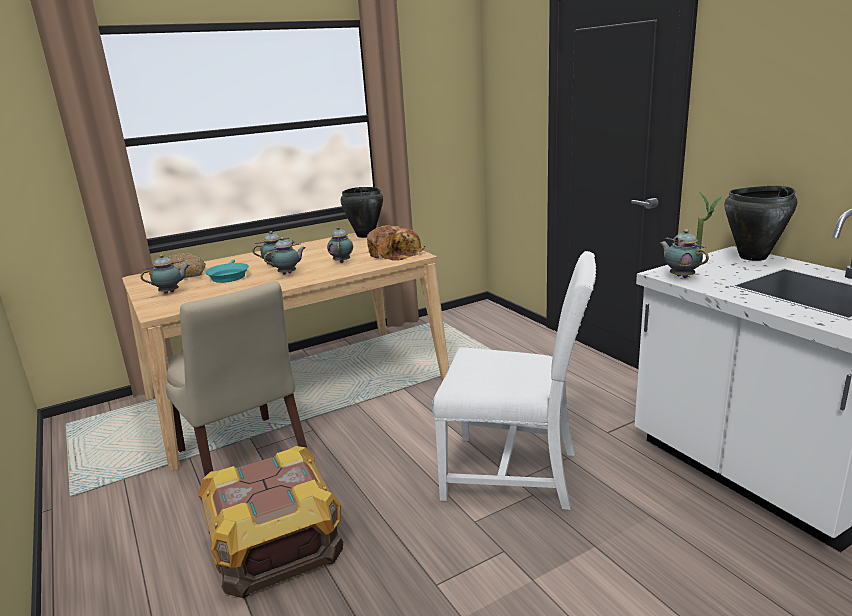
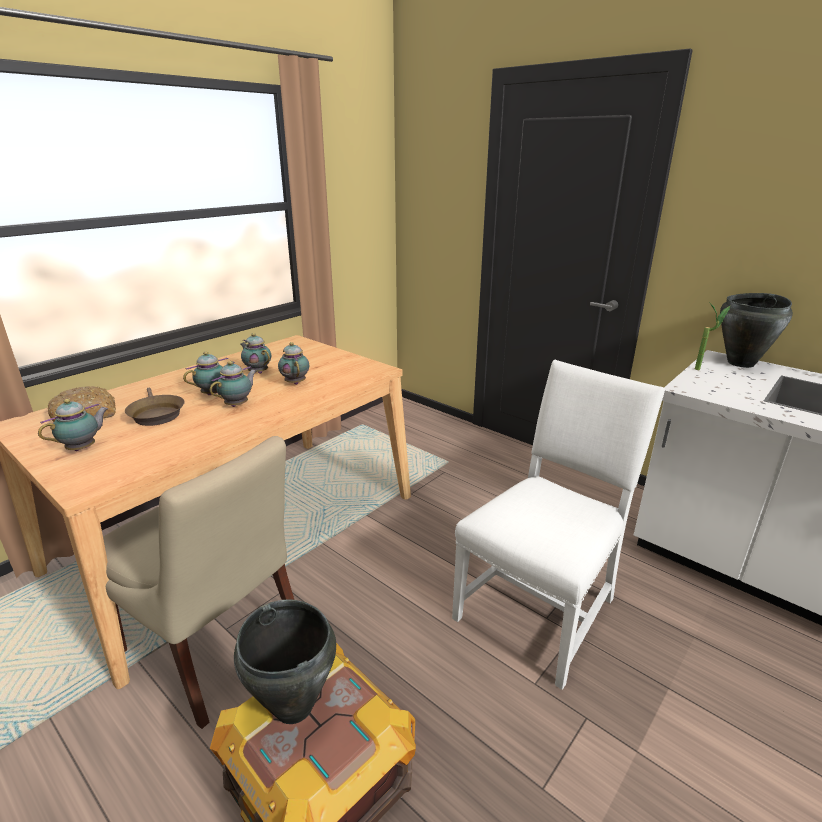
camera: 20 degrees left, 5 degrees up
turquoise frying pan [205,259,249,283] -> brown frying pan [125,388,185,426]
black cooking pot [341,187,383,238] -> black cooking pot moved to [234,599,336,724]
bread [367,225,425,261] -> none
white chair [432,251,596,510] -> white chair turned 45 degrees counterclockwise [452,360,665,690]
teapot [660,229,709,278] -> teapot moved to [241,333,271,374]

